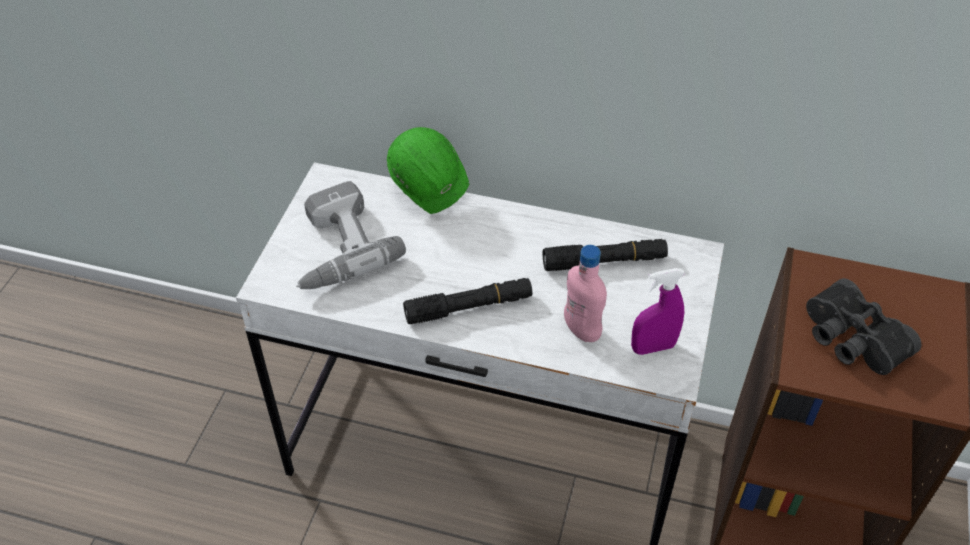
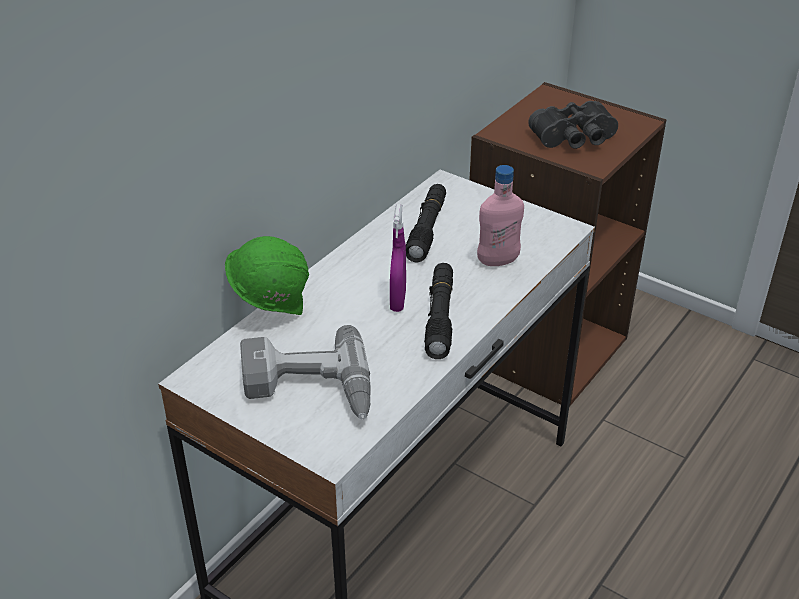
camera: 70 degrees left, 10 degrees down
purple spray bottle [631,268,685,355] -> purple spray bottle moved to [390,204,406,312]

